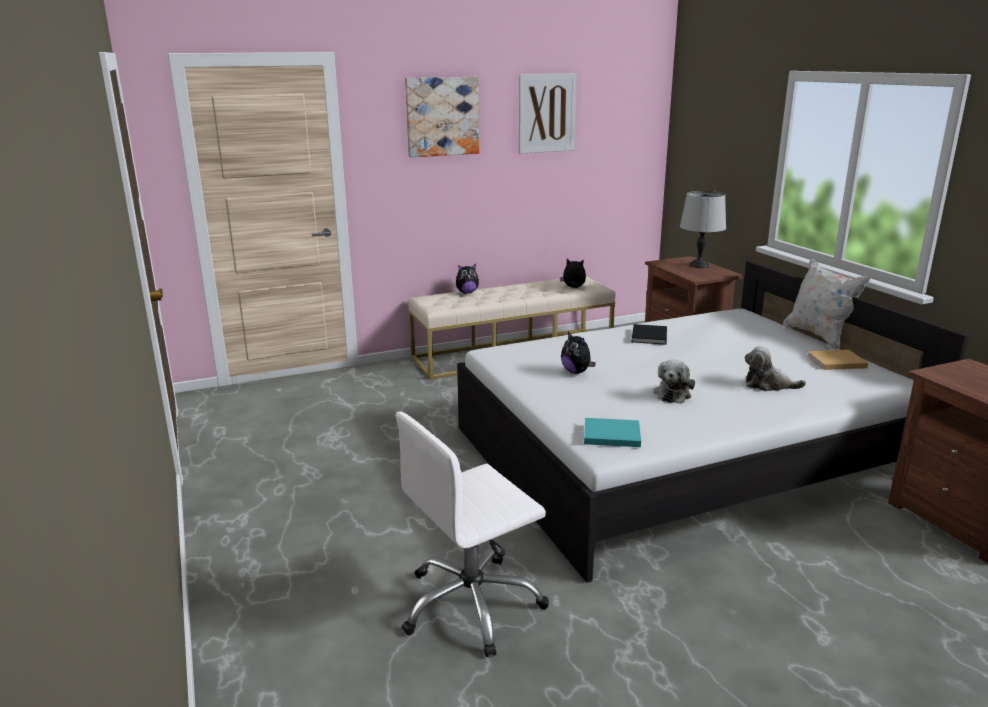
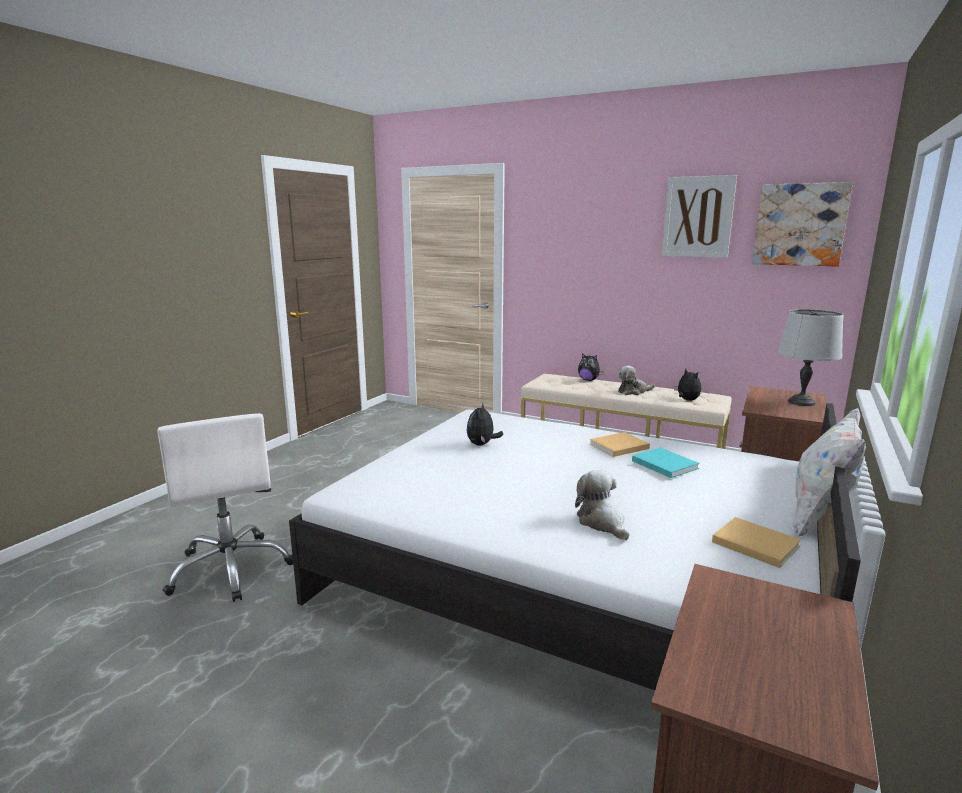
camera: 50 degrees right, 5 degrees down
white office chair [395,412,549,657] -> white office chair turned 135 degrees counterclockwise [157,413,293,602]
picture [405,77,479,157] -> picture moved to [752,182,853,267]
turquoise book [584,418,641,447] -> turquoise book moved to [632,448,700,478]
black book [631,324,667,345] -> beige book [589,432,650,457]
plush toy [653,360,695,404] -> plush toy moved to [618,366,655,395]

